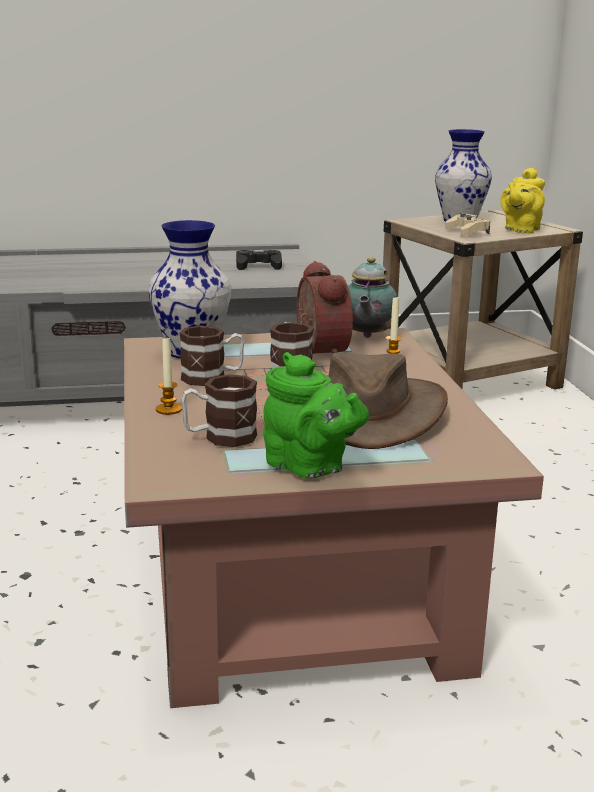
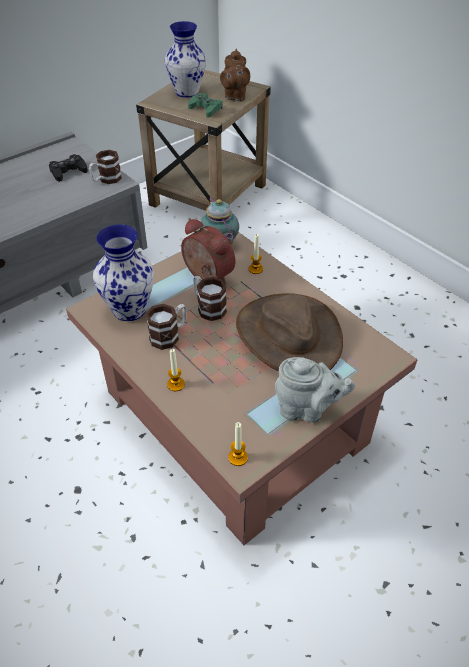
camera: 30 degrees left, 25 degrees up
mug [181,374,257,447] -> mug moved to [89,150,122,184]
green teapot [263,352,369,479] -> grey teapot [275,357,355,423]
beige game controller [445,213,490,237] -> green game controller [188,93,223,118]
yellow teapot [500,168,545,234] -> brown teapot [220,49,250,101]
none -> candle [228,422,248,466]

